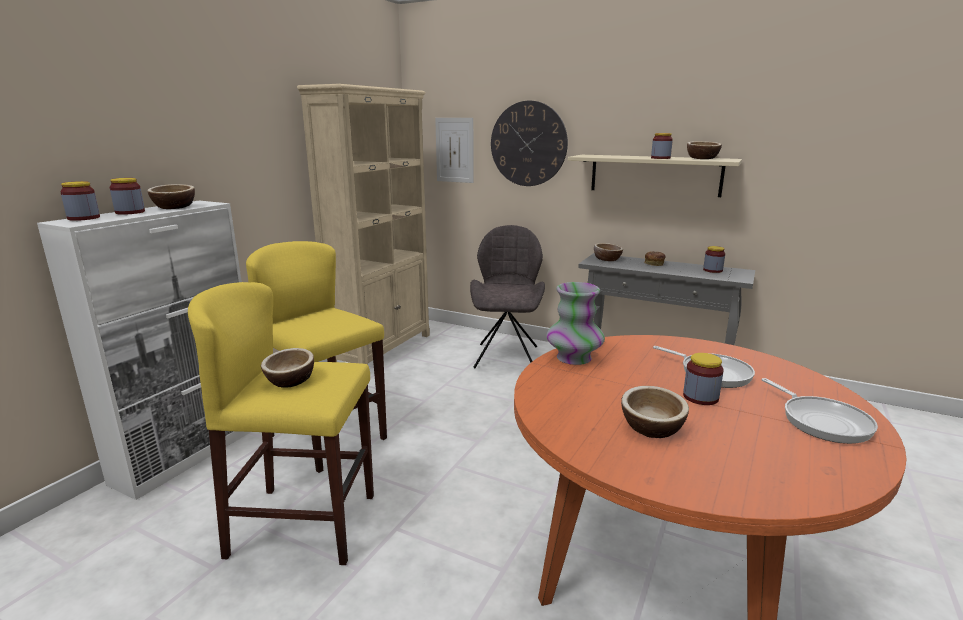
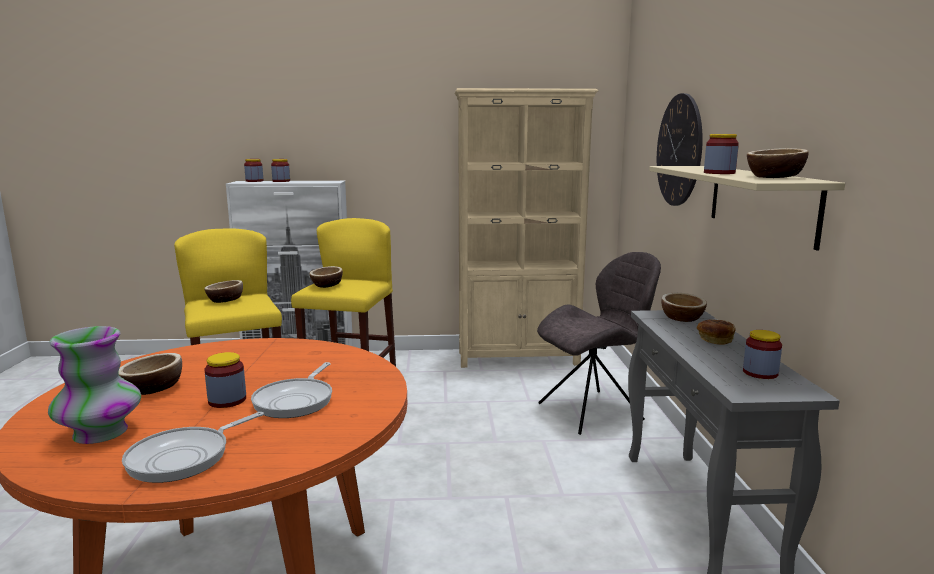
camera: 60 degrees right, 5 degrees down
bowl [147,184,195,209] -> bowl moved to [309,266,343,288]
picture [435,118,474,183] -> none
vase [546,282,605,365] -> vase moved to [48,326,141,444]

